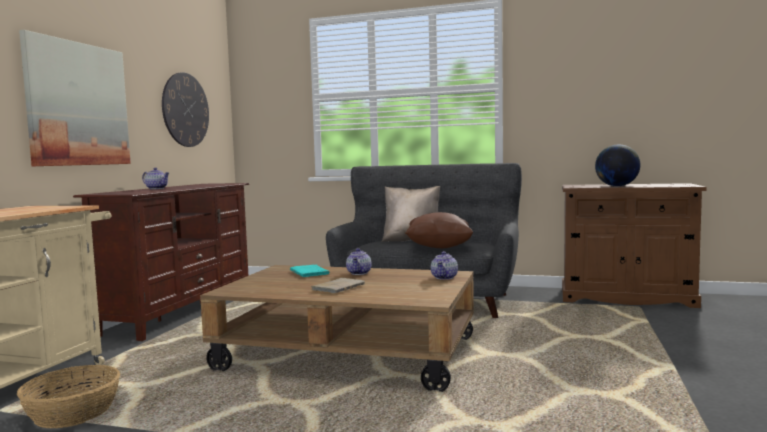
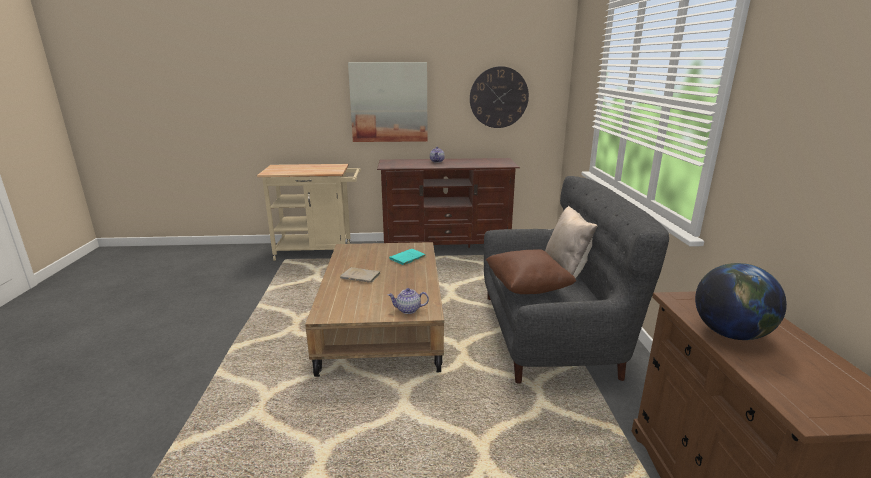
camera: 70 degrees right, 15 degrees up
basket [17,365,120,428] -> none
teapot [346,248,372,275] -> none

